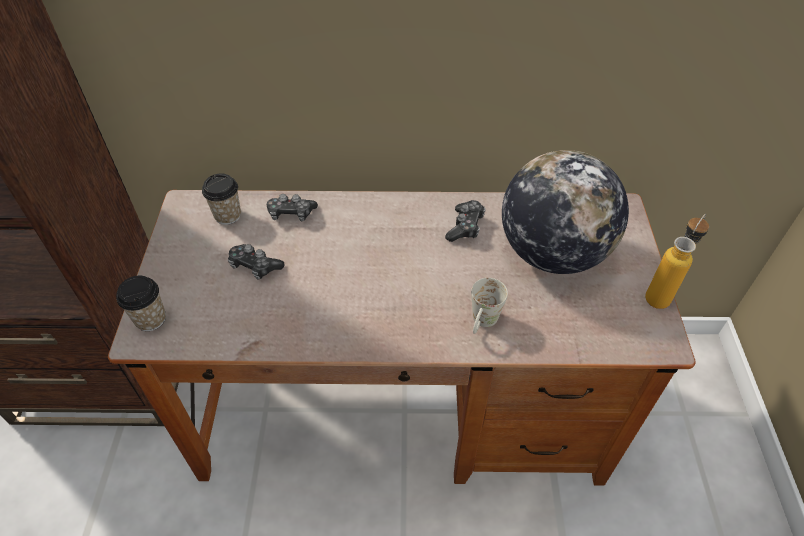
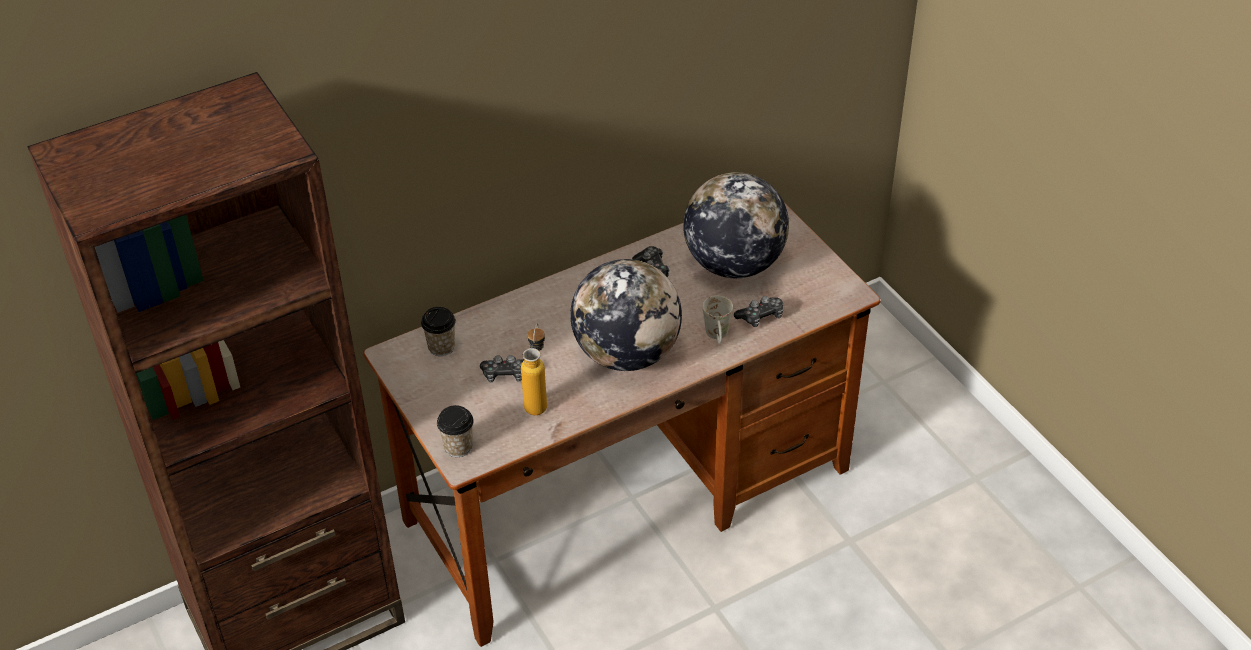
camera: 30 degrees left, 5 degrees down
game controller [267,194,318,221] -> game controller moved to [734,296,783,327]
bottle [645,214,709,309] -> bottle moved to [521,324,547,415]
none -> globe [570,259,682,371]

